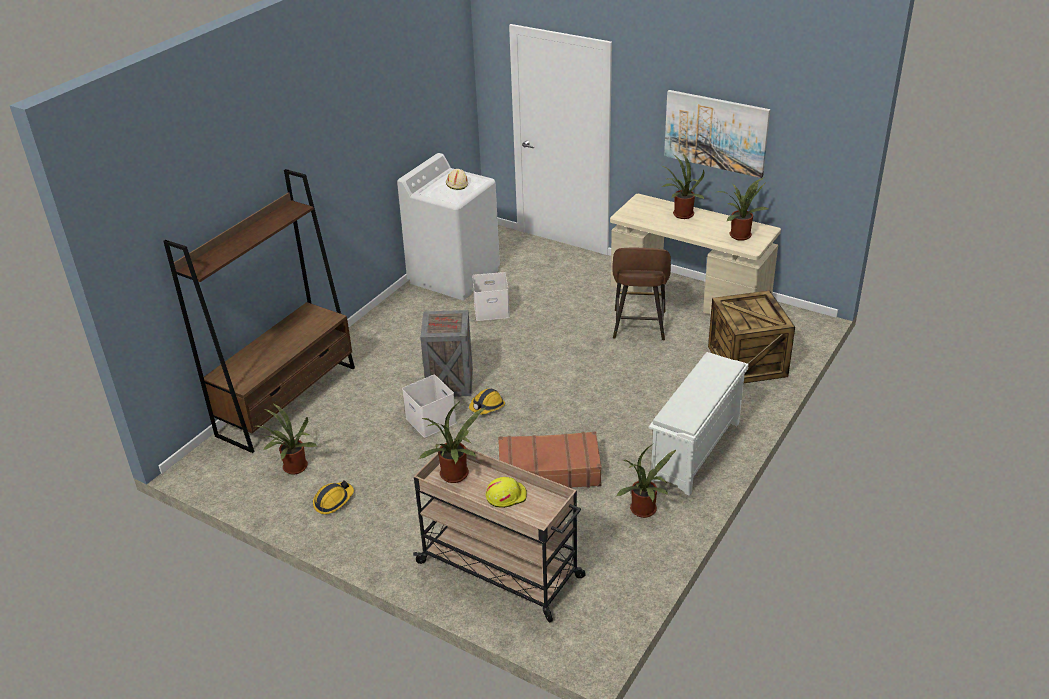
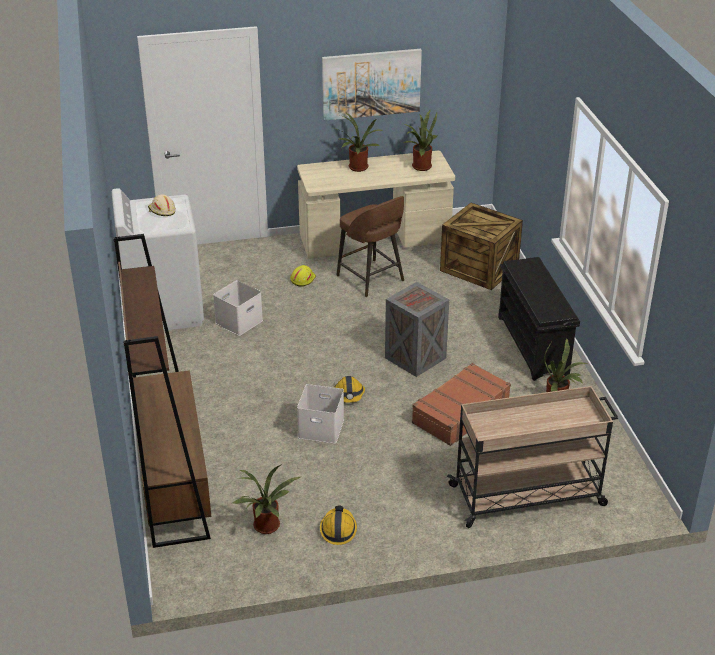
camera: 45 degrees left, 0 degrees up
potted plant [419,401,486,483] -> none
crate [420,310,473,397] -> crate moved to [385,282,449,377]
yellow hard hat [486,477,527,508] -> yellow hard hat moved to [290,265,316,287]
white shoe rack [649,352,749,496] -> black shoe rack [498,257,580,381]

